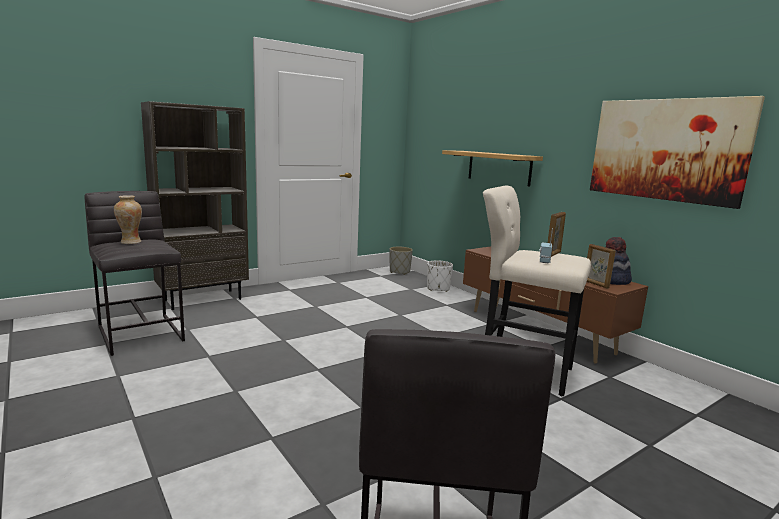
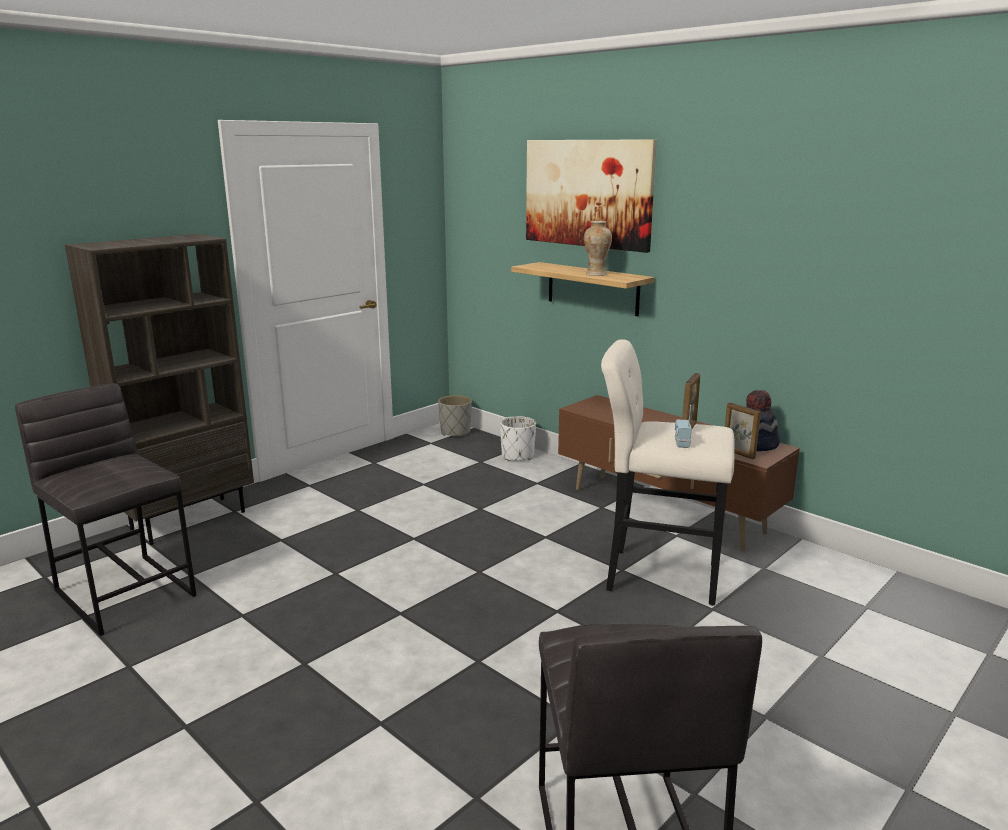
camera: 10 degrees left, 5 degrees up
vase [114,195,142,244] -> vase moved to [584,221,612,276]
picture [590,96,765,209] -> picture moved to [526,139,657,253]

